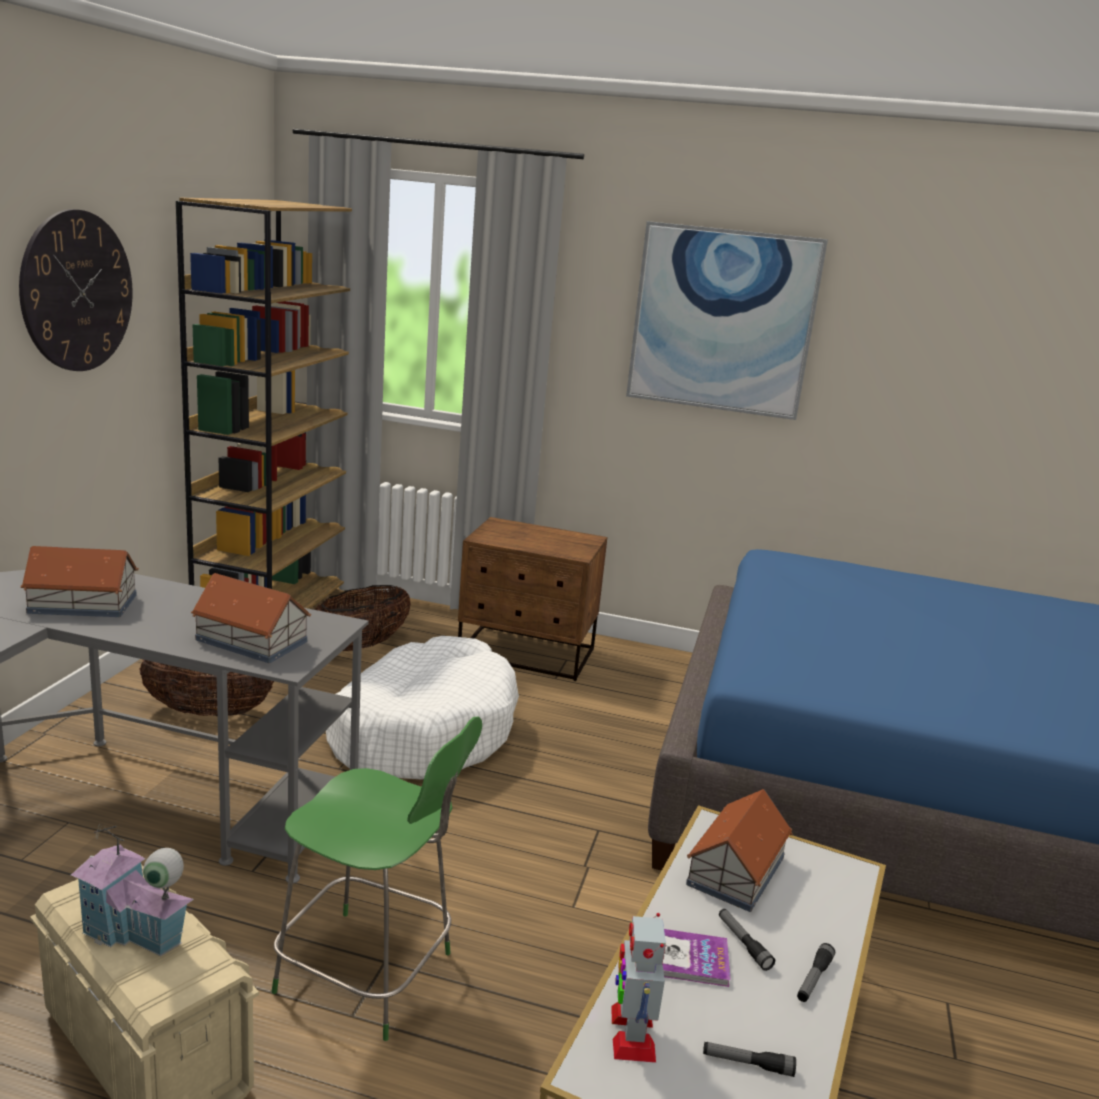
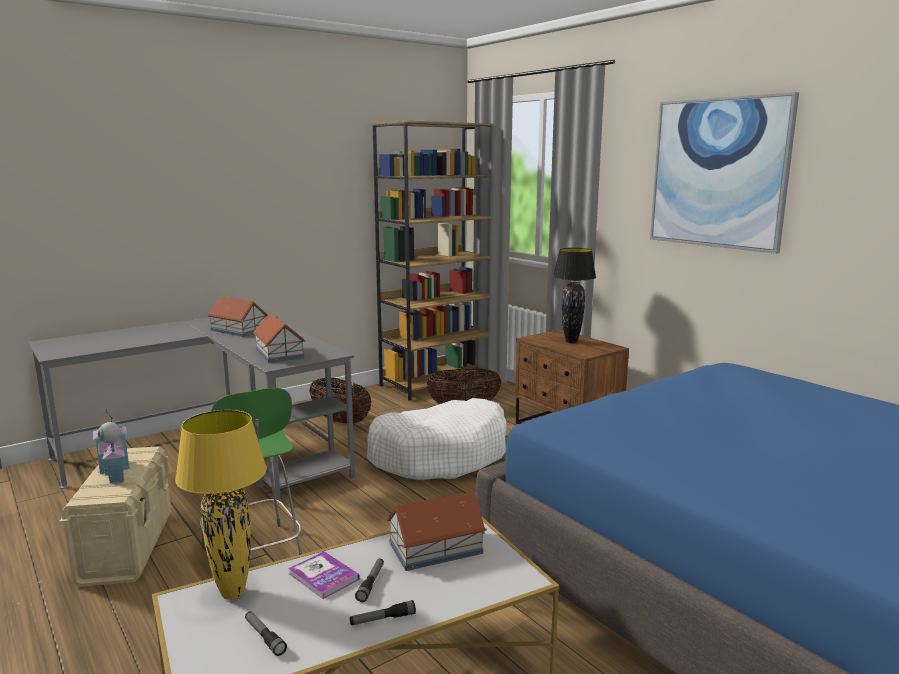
camera: 40 degrees right, 5 degrees down
wall clock [19,209,133,371] -> none
toy robot [611,913,666,1063] -> yellow table lamp [175,410,267,600]
none -> black table lamp [553,248,596,343]

